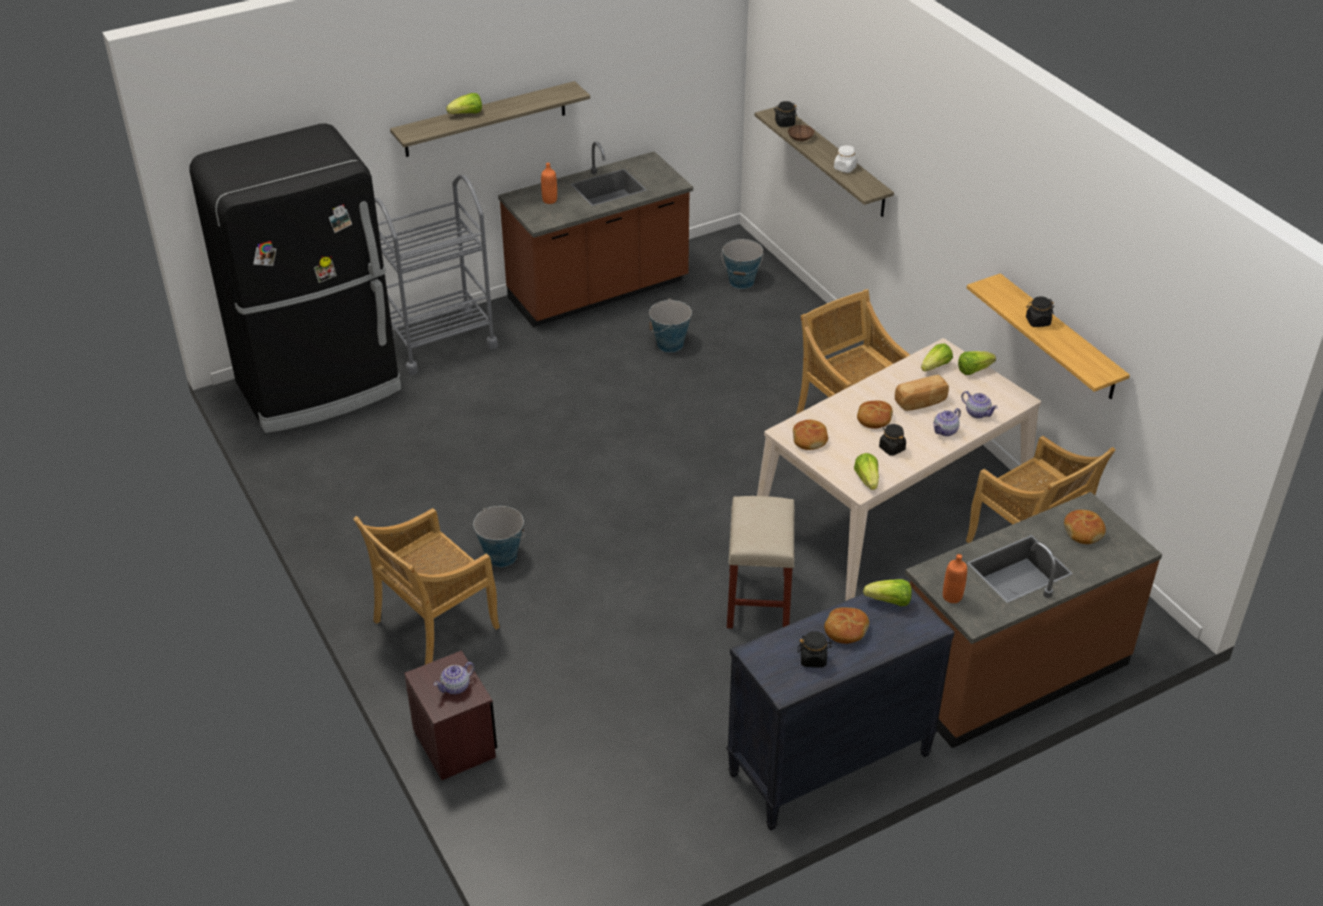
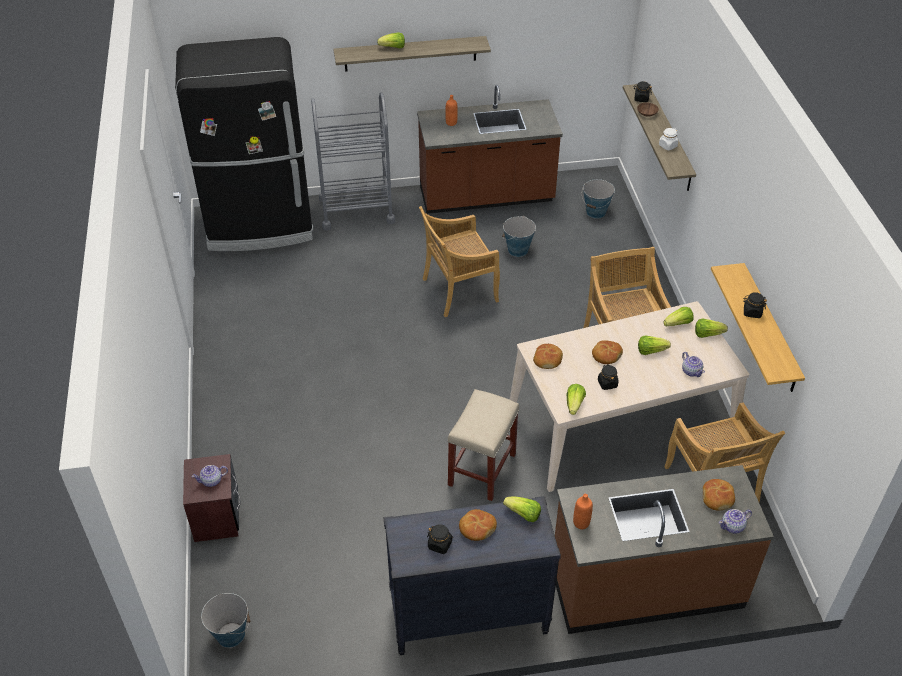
camera: 20 degrees right, 5 degrees up
beige chair [353,508,500,665] -> beige chair moved to [419,206,500,317]
bucket [473,506,525,567] -> bucket moved to [201,593,250,648]
bread [895,375,949,411] -> lettuce [638,335,671,355]
teapot [934,408,961,436] -> teapot moved to [719,509,752,534]

